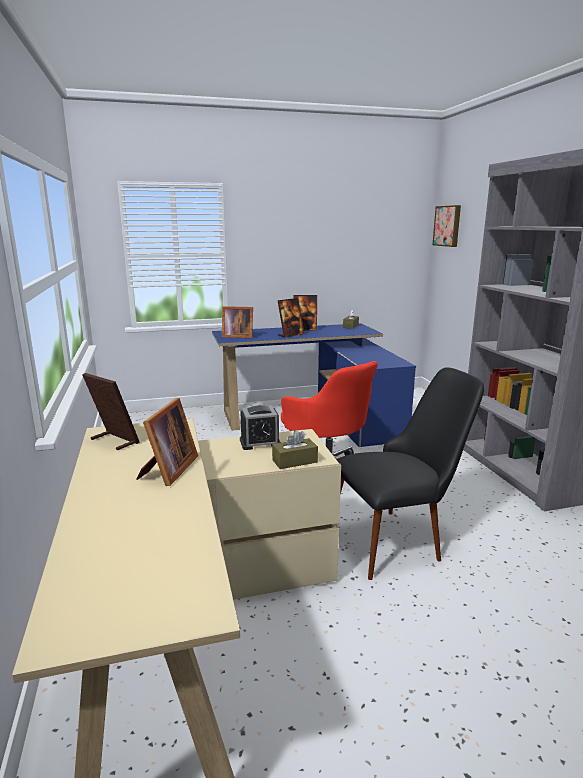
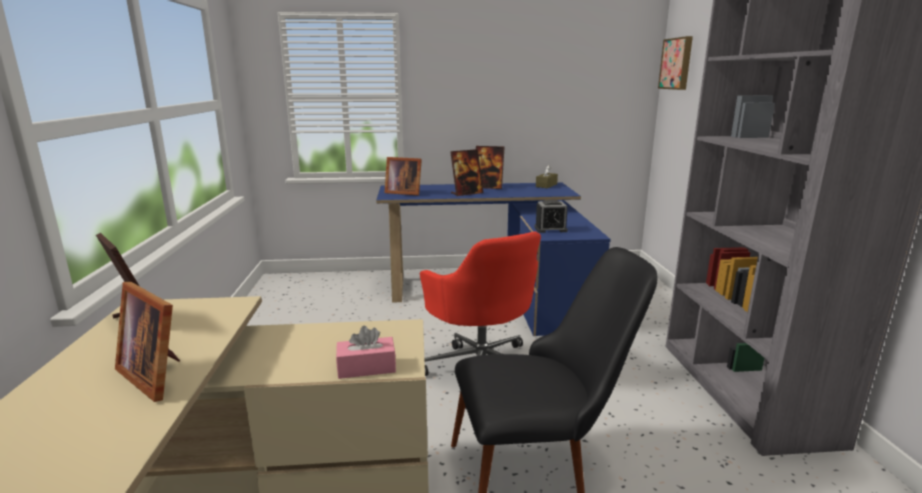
camera: 10 degrees right, 0 degrees up
picture frame [136,398,198,486] -> picture frame turned 105 degrees clockwise [115,282,180,402]
alarm clock [240,405,281,450] -> alarm clock moved to [534,200,568,233]
brown tissue box [272,430,318,469] -> pink tissue box [336,326,396,379]

